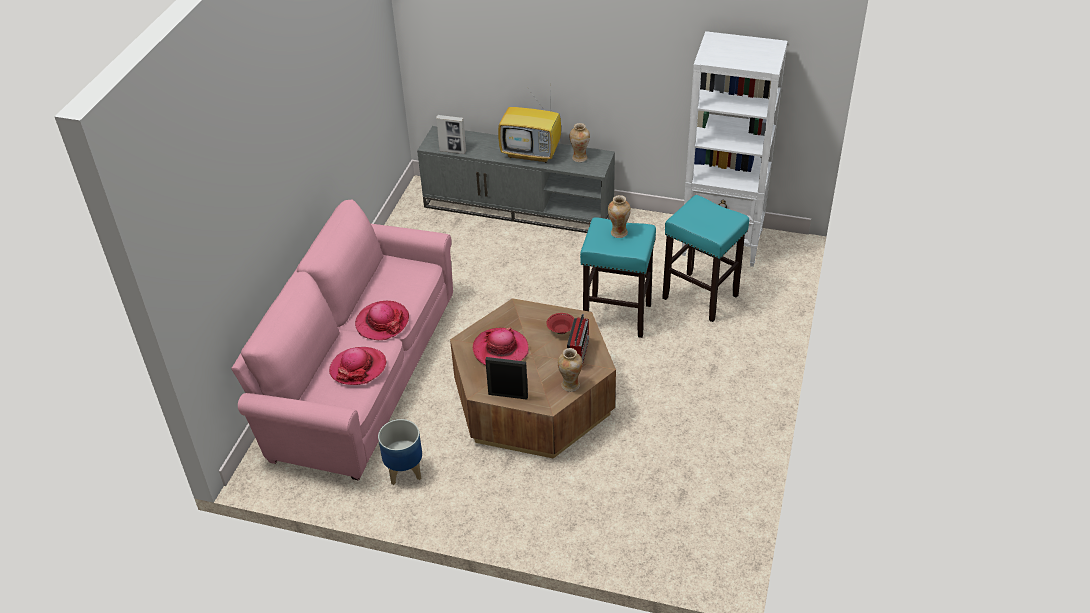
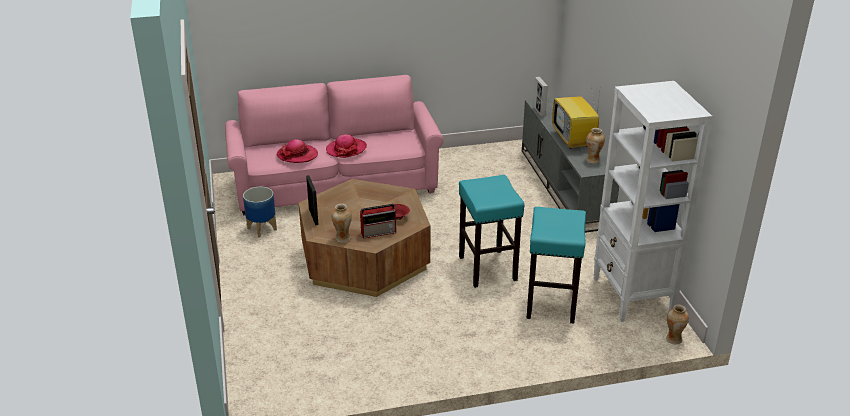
camera: 60 degrees right, 10 degrees down
hat [473,327,529,366] -> none
vase [608,195,631,238] -> vase moved to [666,305,689,345]

